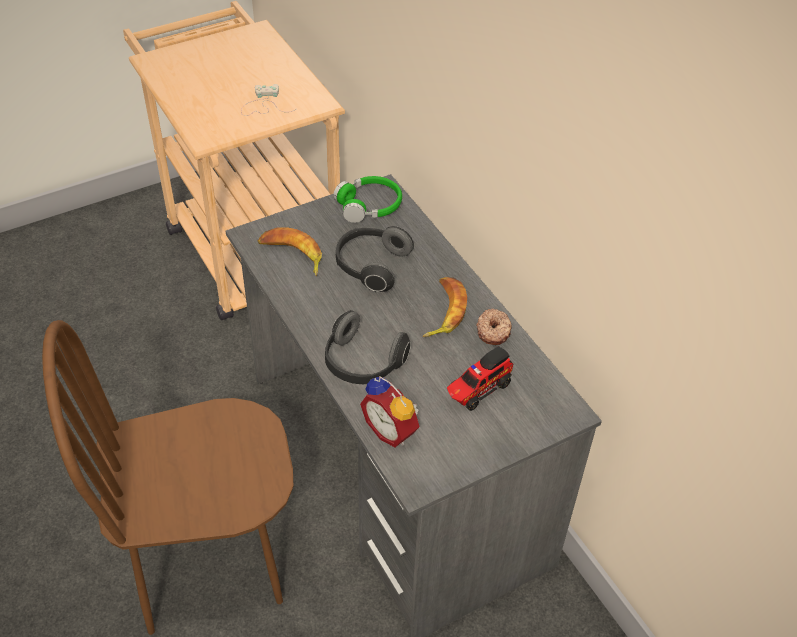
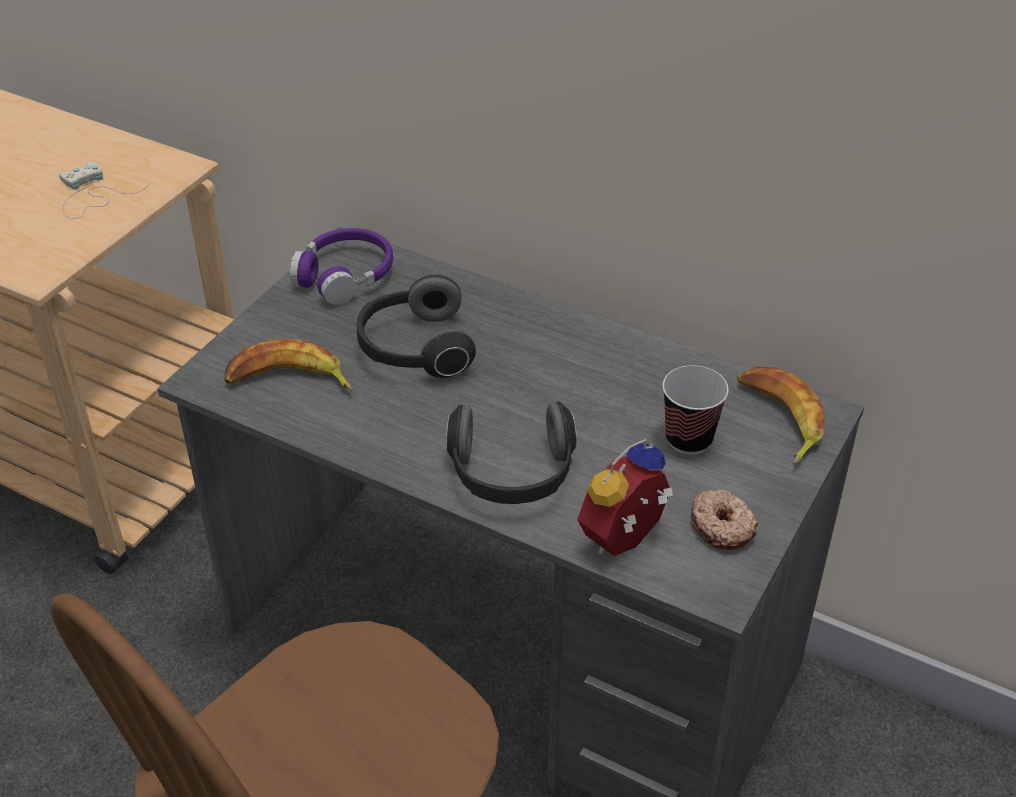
camera: 30 degrees left, 5 degrees down
green headphones [333,176,402,223] -> purple headphones [290,228,393,305]
alarm clock [360,376,420,447] -> alarm clock turned 120 degrees clockwise [577,439,673,556]
banana [423,277,467,337] -> banana moved to [737,367,825,465]
toy truck [447,346,513,411] -> cup [662,365,729,455]
donut [476,308,512,345] -> donut moved to [691,490,758,550]

